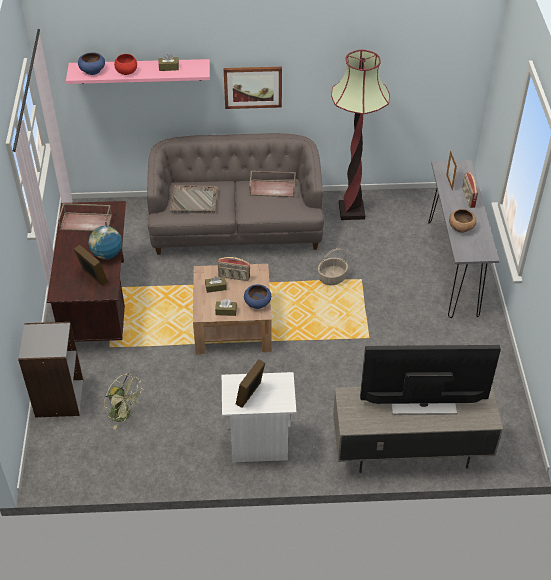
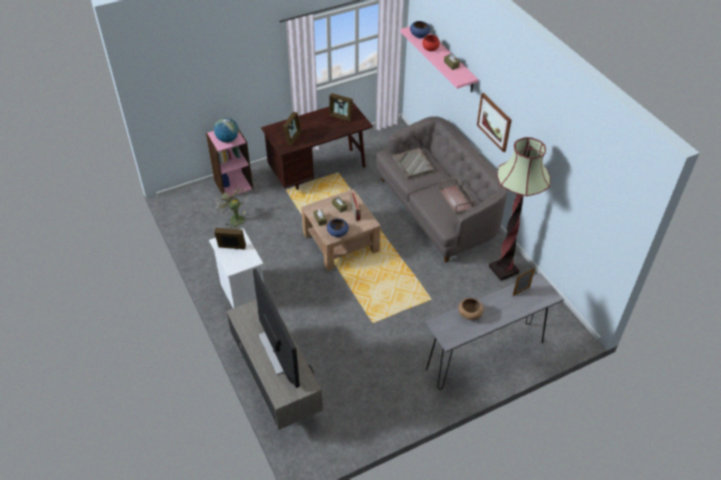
camera: 65 degrees right, 0 degrees up
grey bookcase [18,322,83,417] -> pink bookcase [206,130,253,197]
brown tray [58,203,112,231] -> picture frame [329,93,353,121]
globe [88,226,122,259] -> globe moved to [214,118,239,143]
green fan [104,373,144,430] -> green fan turned 135 degrees clockwise [215,185,247,228]
basket [318,248,348,285] -> none
radio [462,172,478,208] -> none

